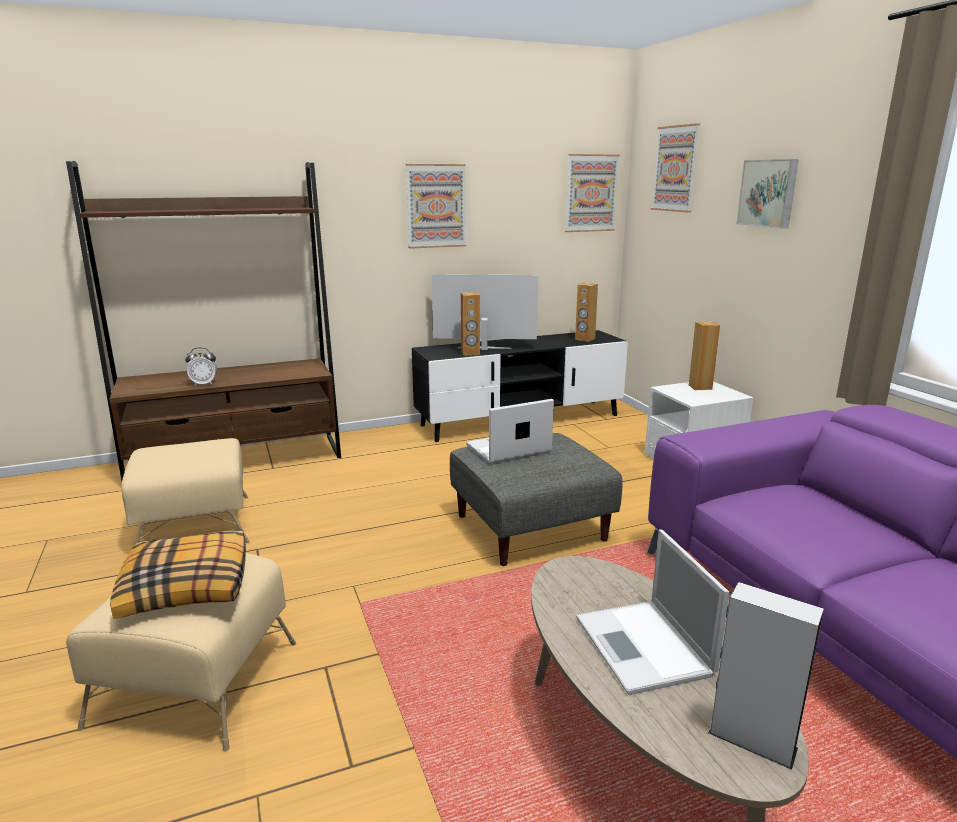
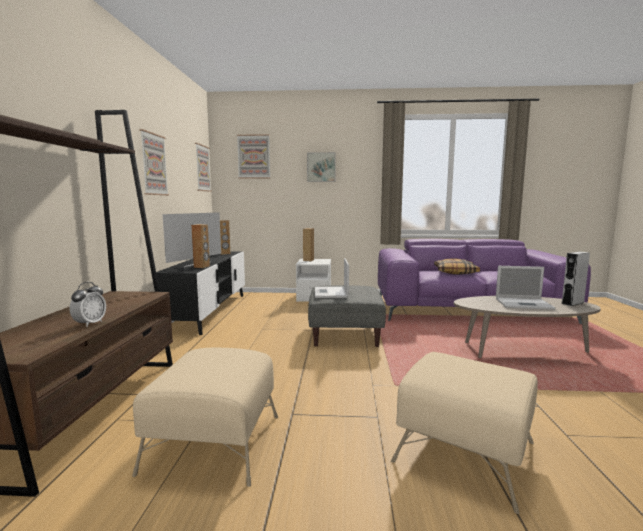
camera: 65 degrees left, 10 degrees down
pillow [110,529,246,619] -> pillow moved to [434,259,480,274]

